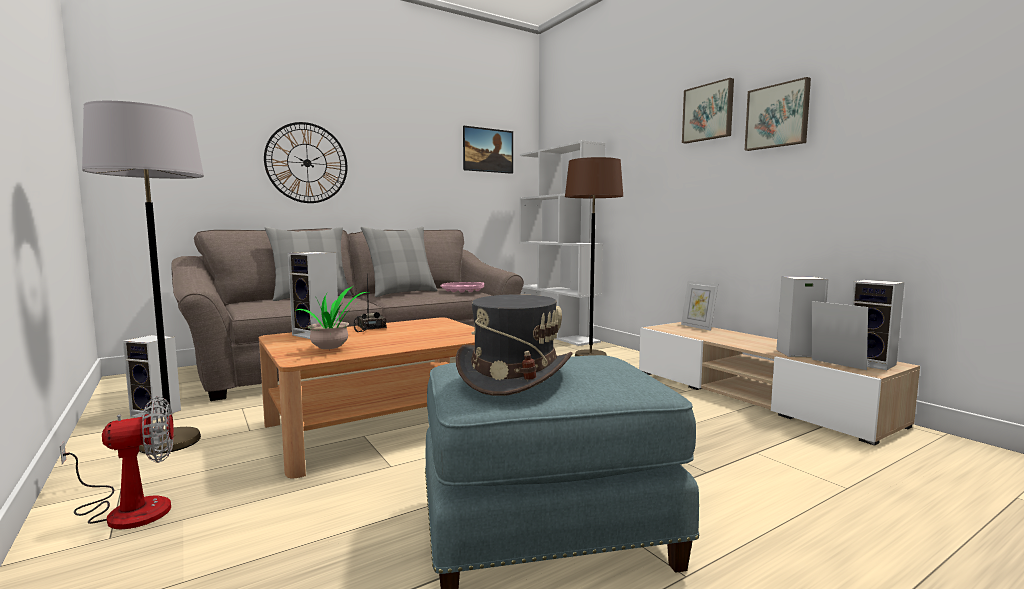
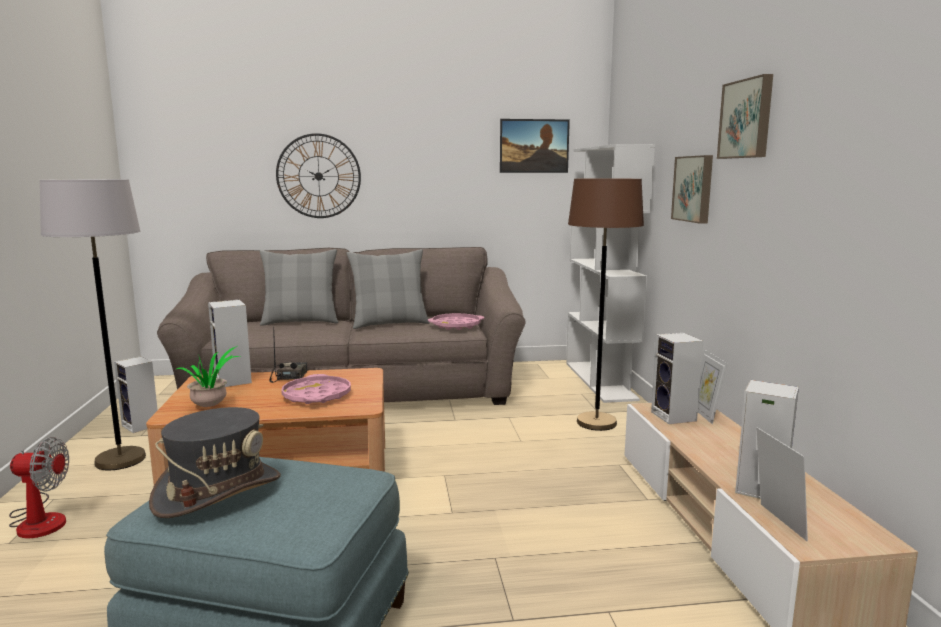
camera: 25 degrees right, 5 degrees up
picture [745,77,811,151] -> picture moved to [671,155,713,224]
speaker [852,280,905,370] -> speaker moved to [651,333,703,424]
none -> pink tray [281,374,351,404]

